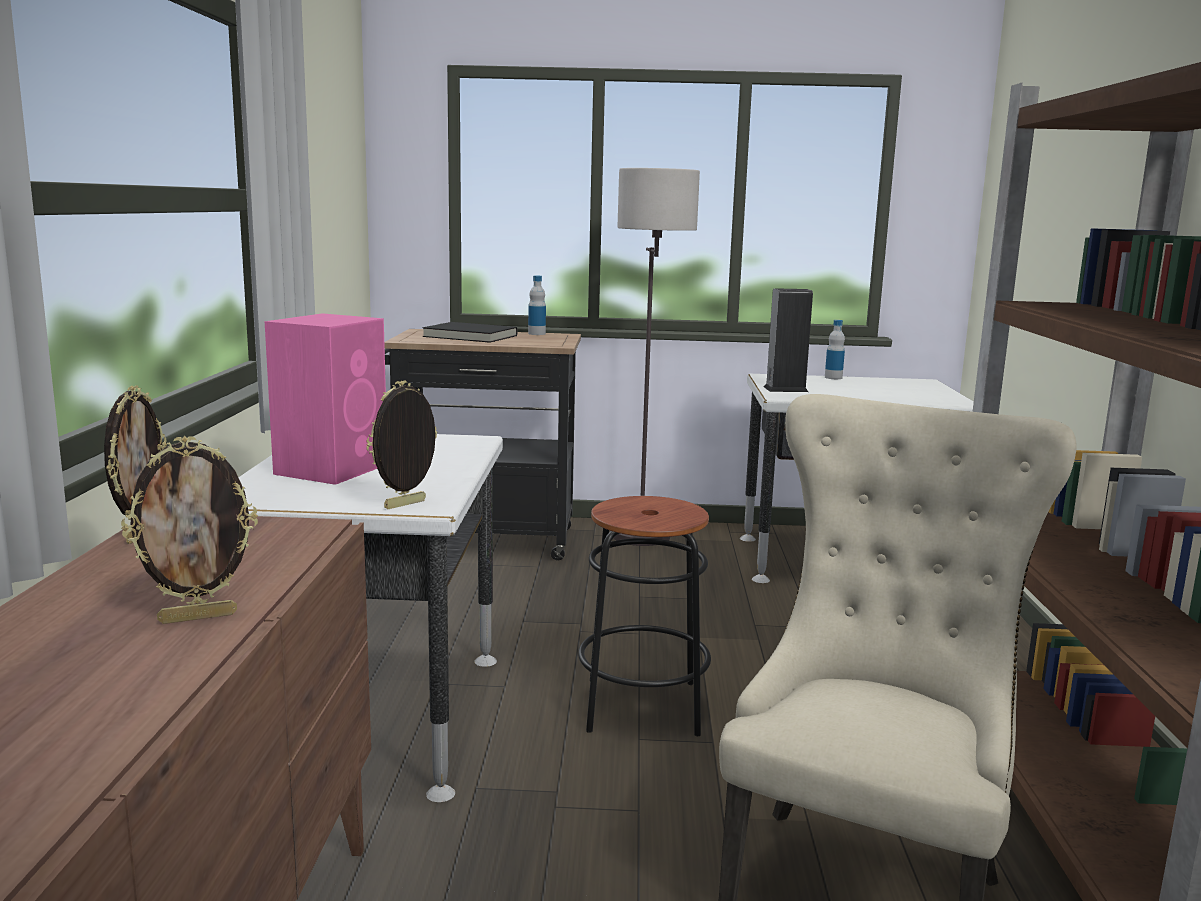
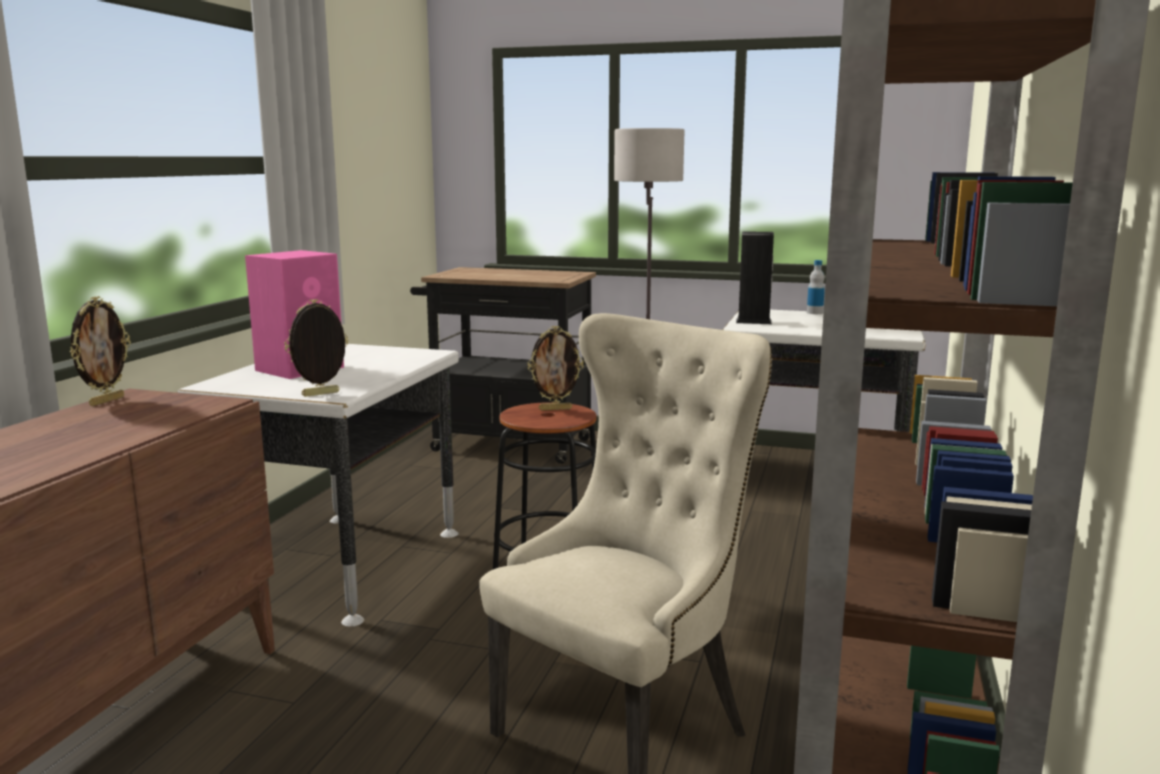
camera: 15 degrees right, 0 degrees up
picture frame [121,436,258,624] -> picture frame moved to [527,326,584,411]
black book [423,322,518,343] -> none
bottle [528,276,546,335] -> none

